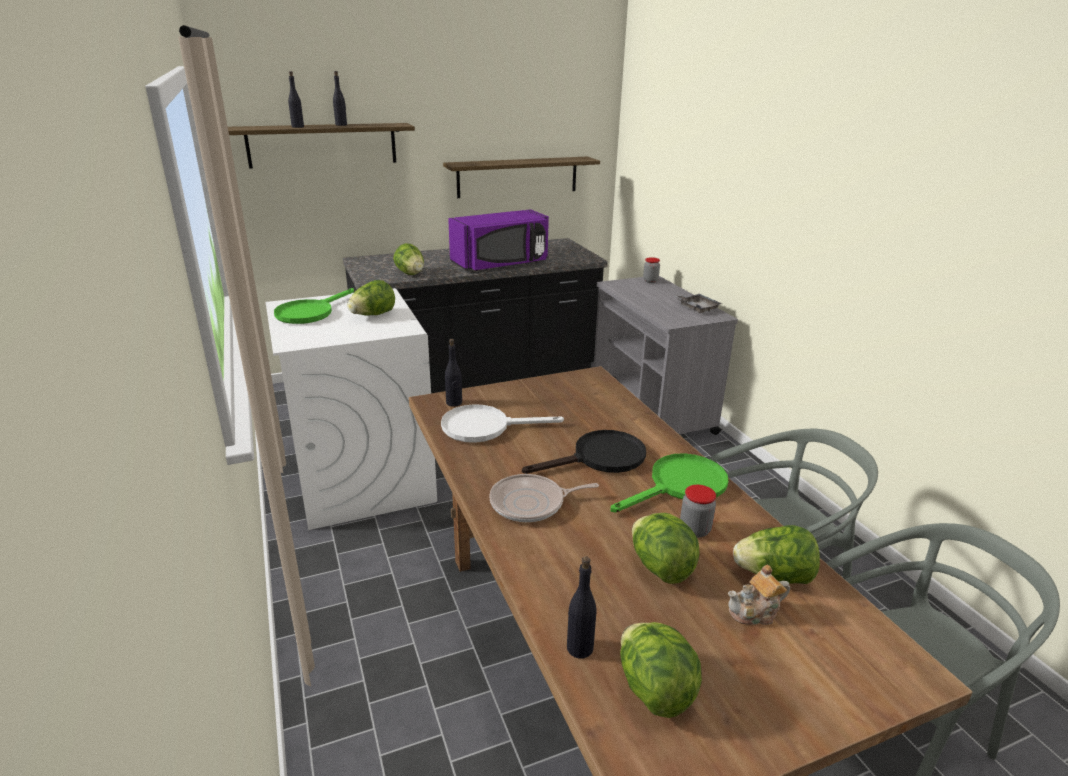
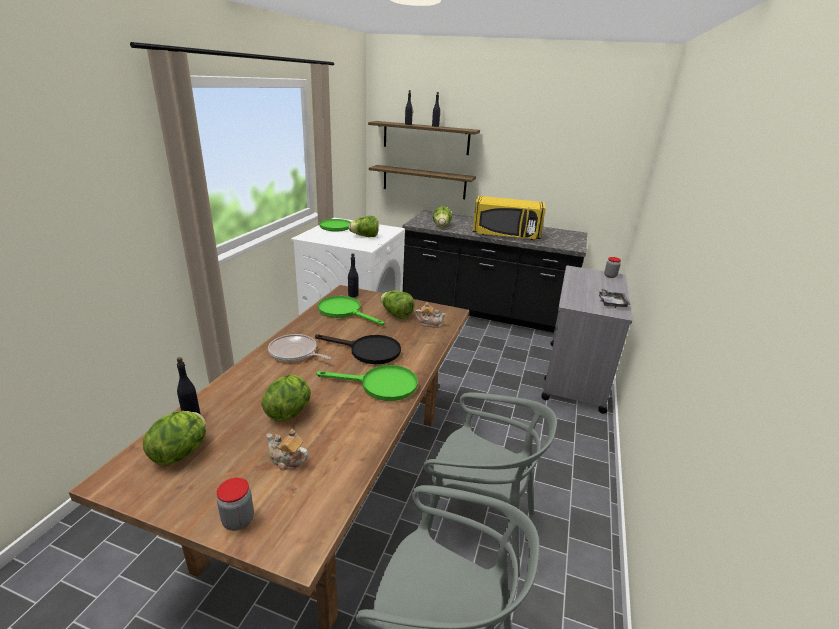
camera: 40 degrees right, 0 degrees up
white frying pan [441,404,564,443] -> green frying pan [318,296,385,325]
shelf [443,157,600,198] -> shelf moved to [369,165,476,199]
purple microwave [448,209,549,271] -> yellow microwave [473,196,546,240]
jar [680,485,716,538] -> jar moved to [217,478,254,531]
lettuce [733,525,820,584] -> lettuce moved to [380,291,415,319]
none -> teapot [415,302,446,328]

